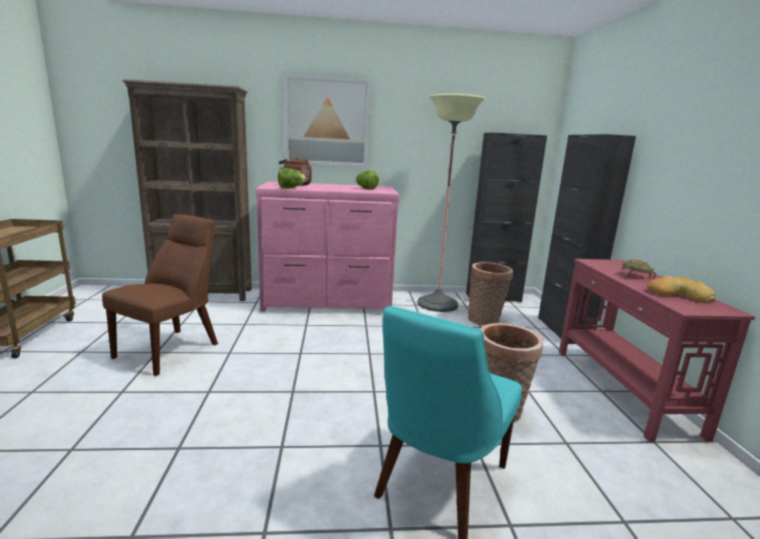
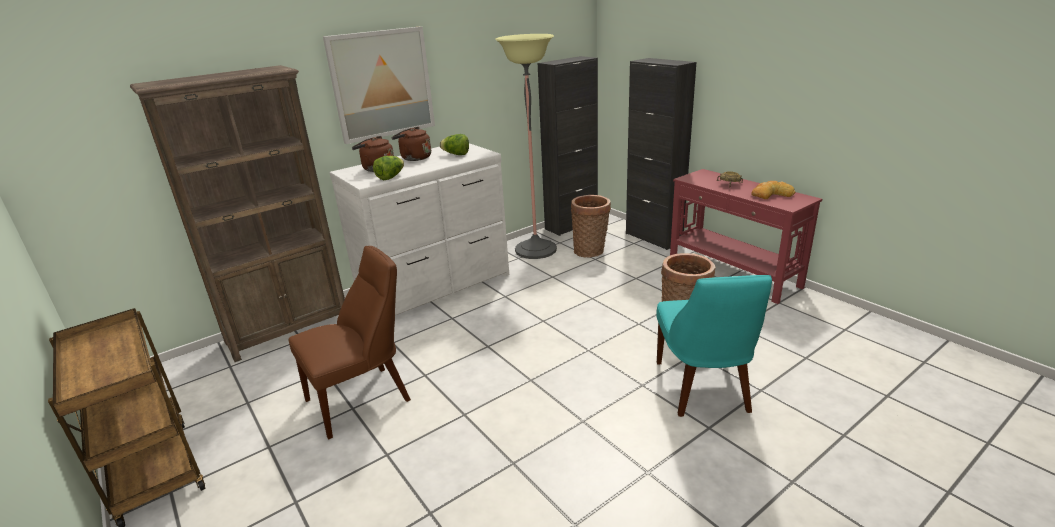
camera: 30 degrees left, 10 degrees up
brown chair [102,214,218,376] -> brown chair turned 60 degrees clockwise [288,246,411,440]
pink dresser [256,181,399,311] -> white dresser [330,143,509,315]
none -> brown kettle [392,127,431,161]

